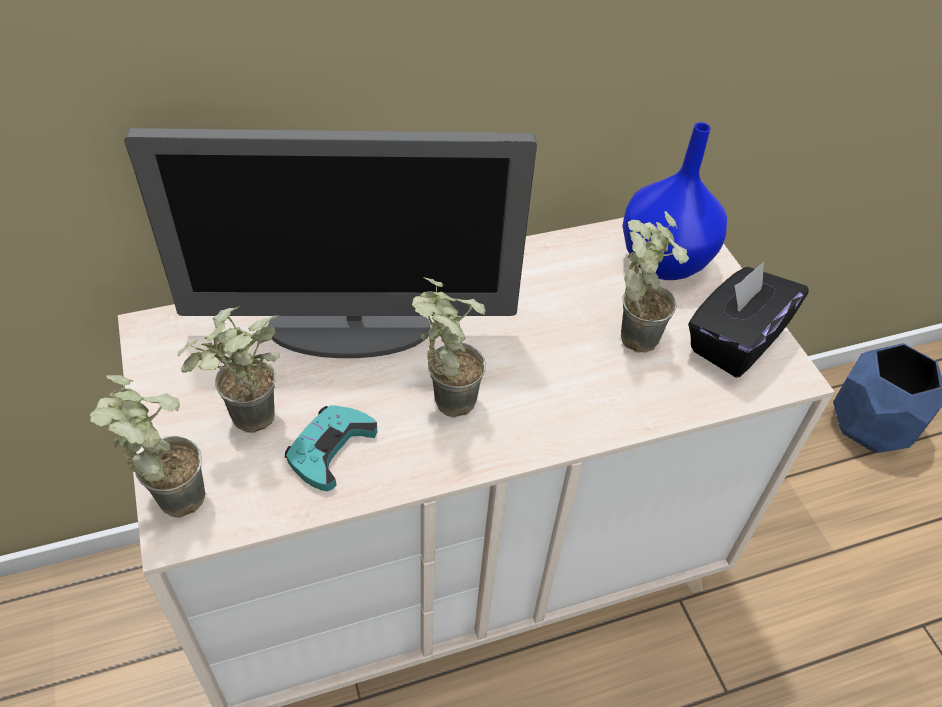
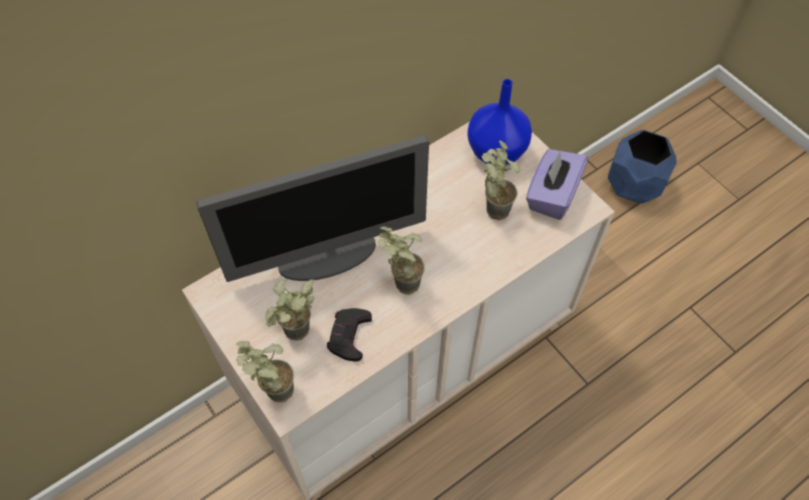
camera: 15 degrees left, 10 degrees up
turquoise game controller [285,405,377,491] -> black game controller [327,308,372,362]
black tissue box [688,261,809,377] -> purple tissue box [526,149,588,220]

